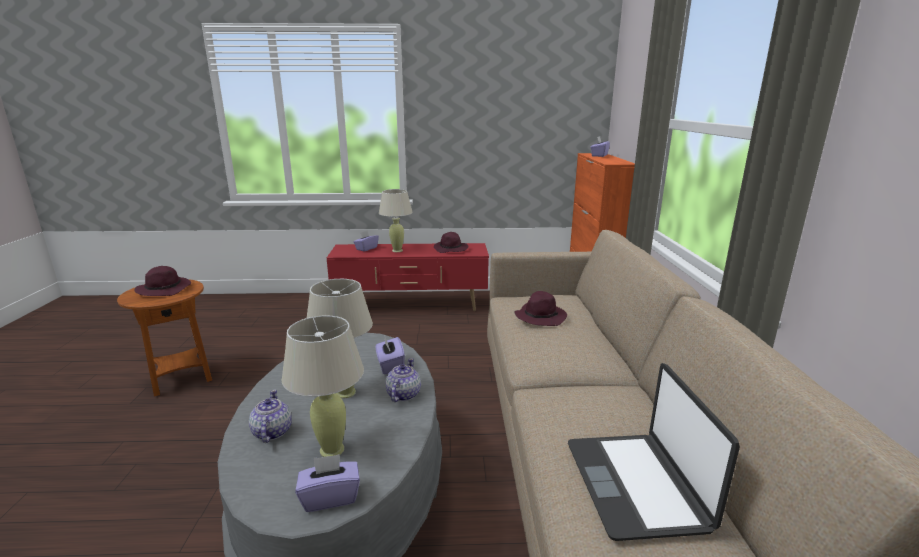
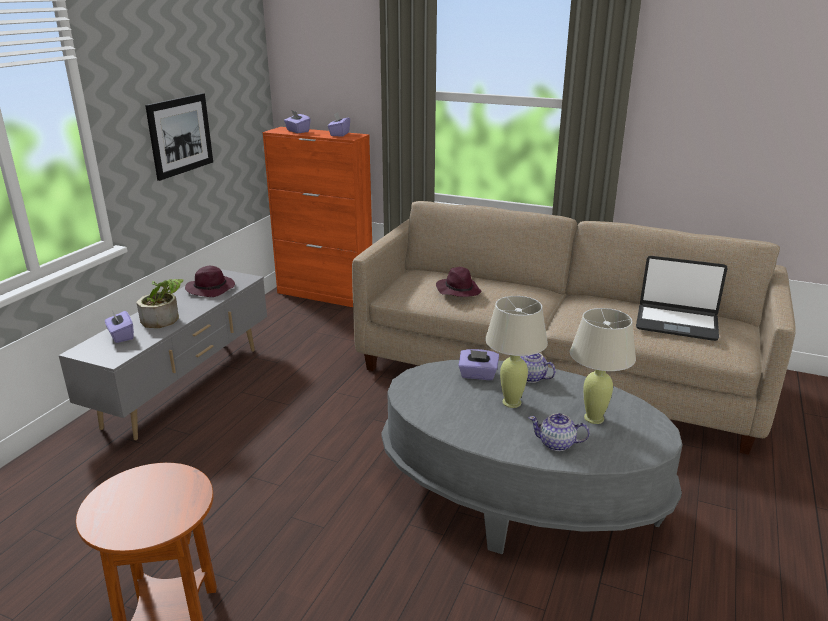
camera: 65 degrees left, 5 degrees up
purple hat [134,266,191,296] -> none
purple tissue box [296,454,360,512] -> purple tissue box moved to [328,112,350,137]
red tv stand [327,243,489,311] -> grey tv stand [58,269,267,440]
beige table lamp [379,189,413,252] -> potted plant [136,279,183,328]
none -> picture [145,93,213,181]

